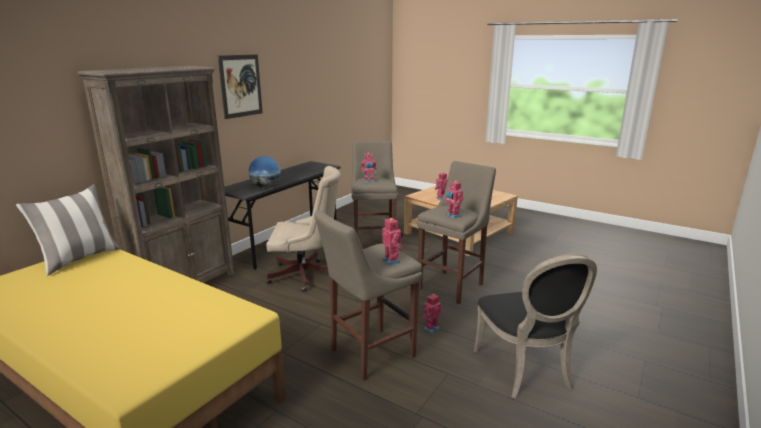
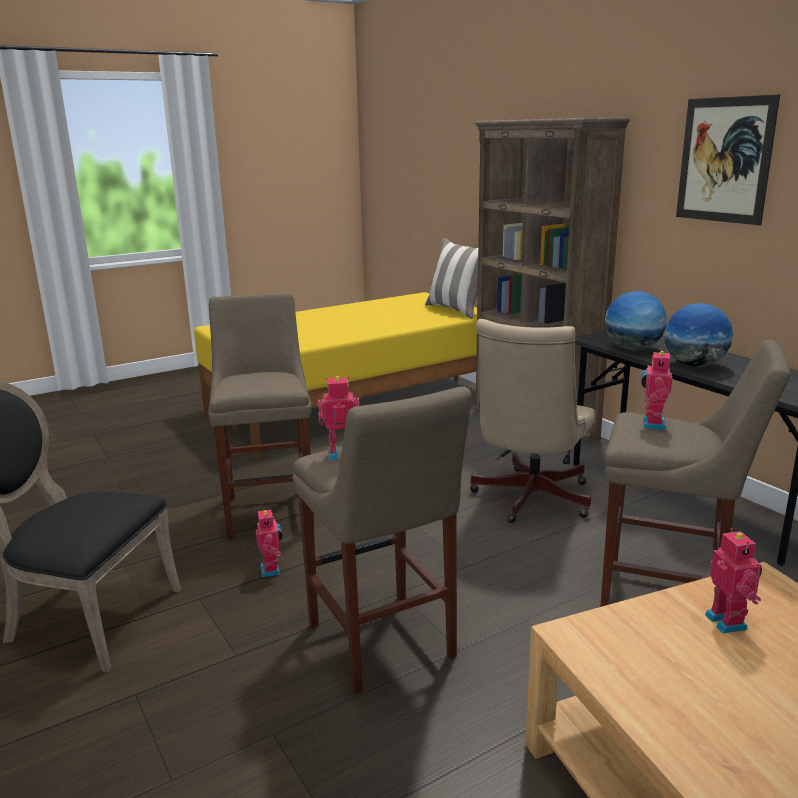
camera: 115 degrees right, 0 degrees up
toy robot [382,217,403,265] -> none
none -> globe [665,303,733,367]

